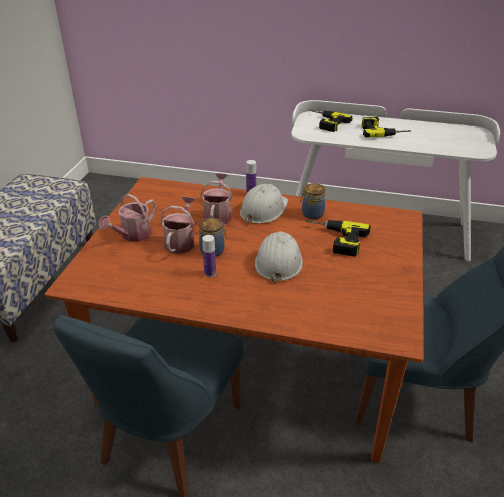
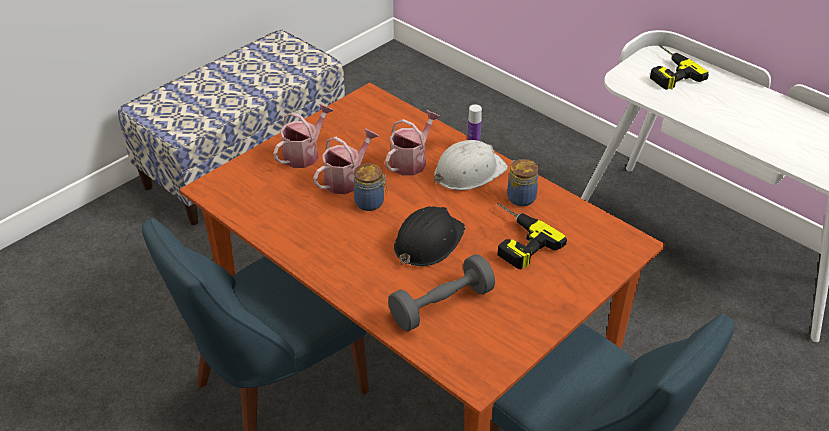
camera: 30 degrees right, 5 degrees up
watering can [98,194,157,242] -> watering can turned 150 degrees clockwise [273,104,334,168]
bottle [202,235,216,277] -> none
white hard hat [255,231,303,283] -> black hard hat [394,207,465,266]
power drill [361,117,411,138] -> none
none -> grey dumbbell [388,254,495,331]

